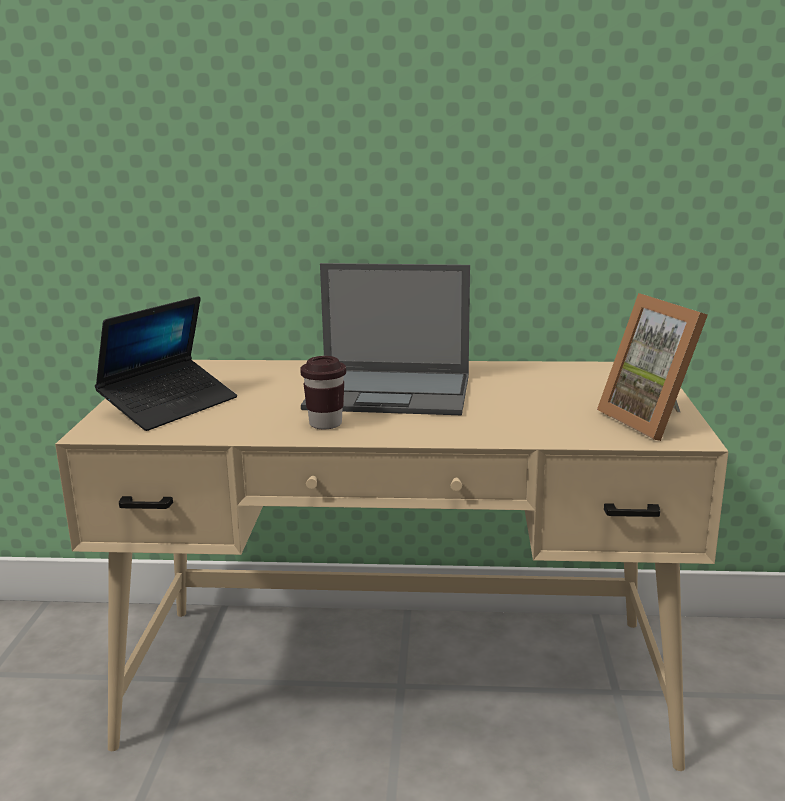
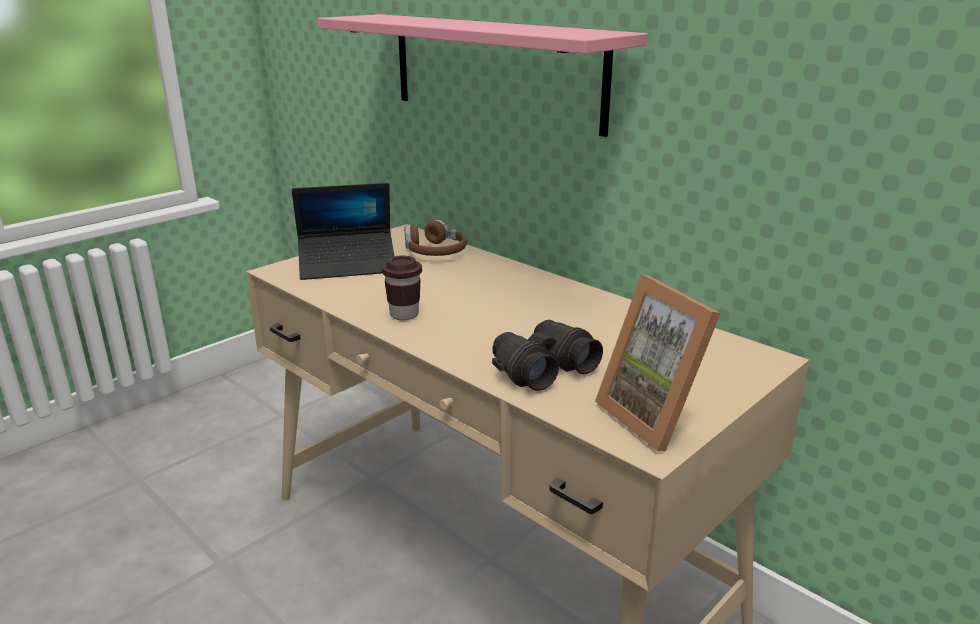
camera: 40 degrees right, 5 degrees up
laptop [301,263,470,415] -> none
picture frame [597,293,708,441] -> picture frame turned 45 degrees counterclockwise [595,274,721,451]
none -> pink shelf [318,14,647,137]
none -> brown headphones [405,220,467,256]
none -> black binoculars [492,320,603,391]

